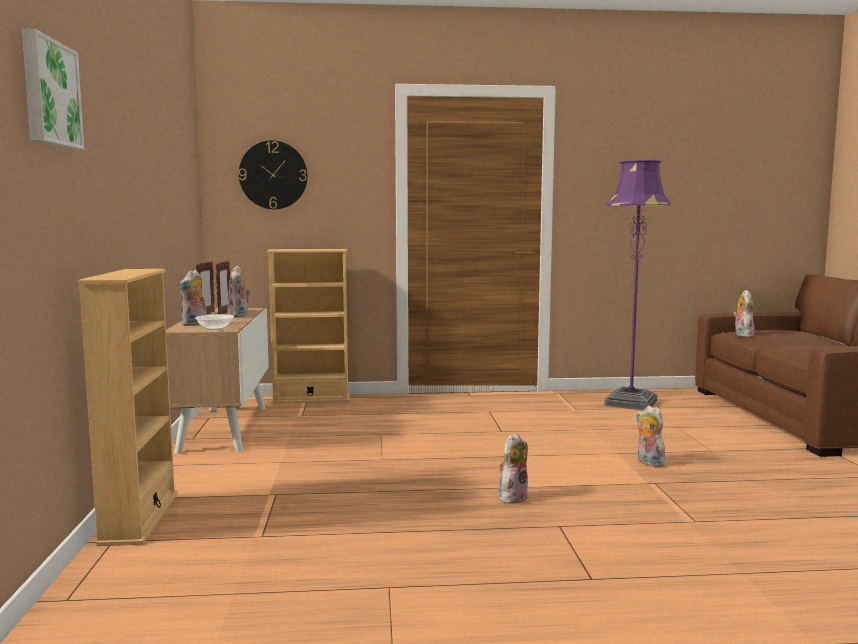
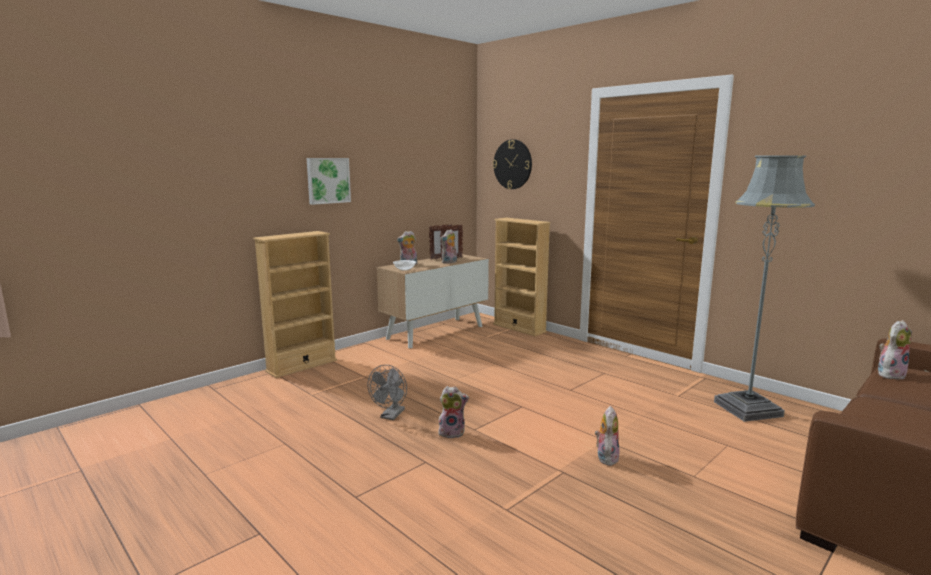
camera: 50 degrees right, 5 degrees up
picture [22,29,84,149] -> picture moved to [307,158,351,205]
purple floor lamp [604,160,672,411] -> grey floor lamp [714,155,815,422]
none -> grey fan [367,365,407,420]

